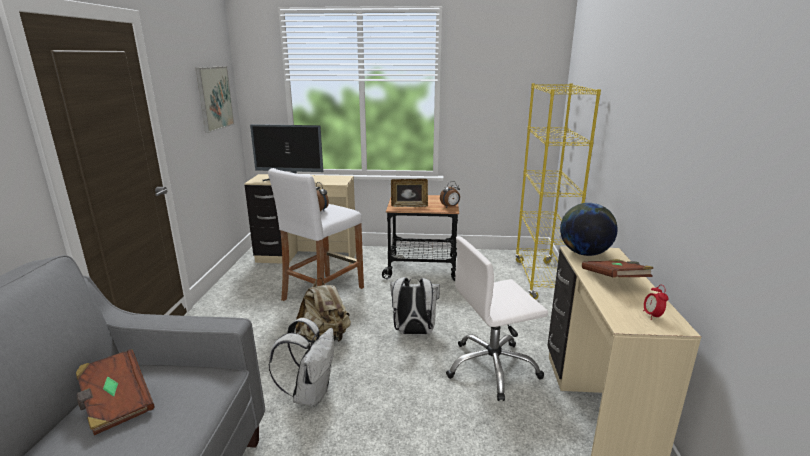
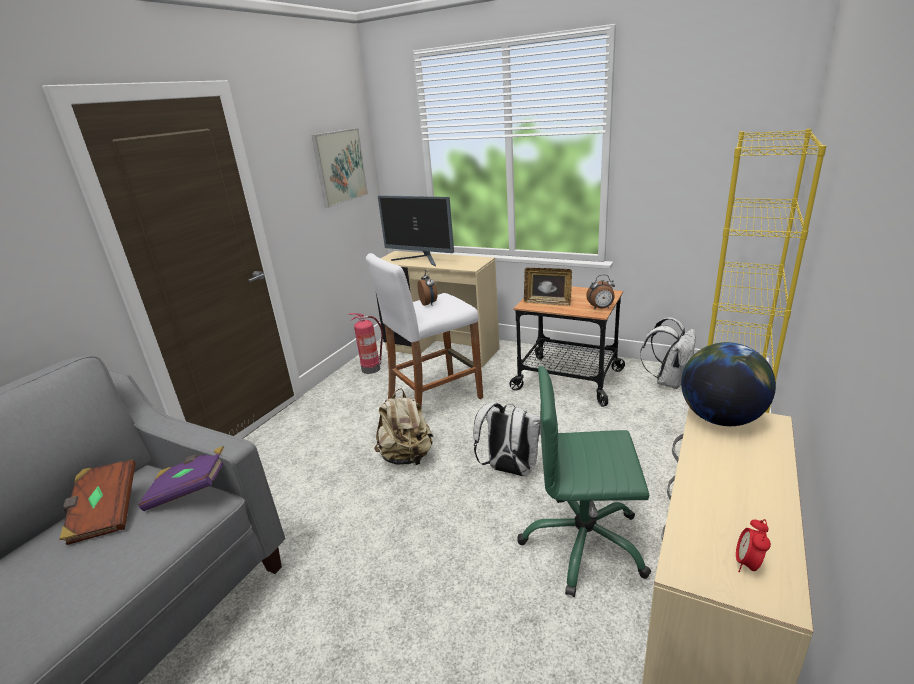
camera: 25 degrees right, 5 degrees up
white backpack [269,318,334,407] -> white backpack moved to [640,317,696,389]
white office chair [446,236,548,401] -> green office chair [518,366,651,597]
brown book [582,259,653,278] -> none
none -> purple book [138,446,224,511]
none -> fire extinguisher [349,313,383,374]

